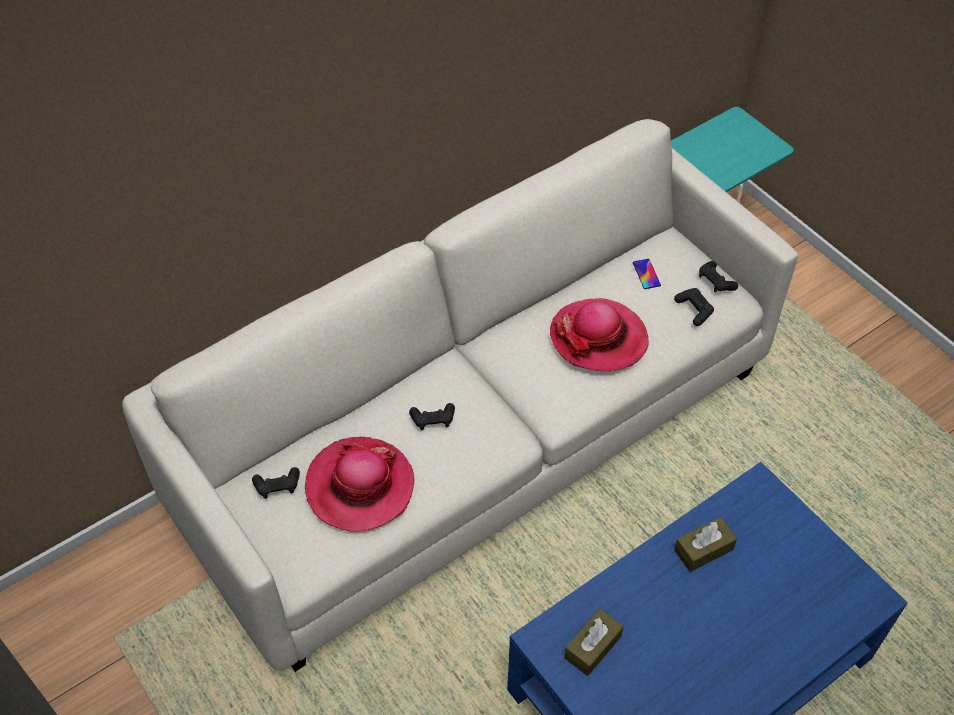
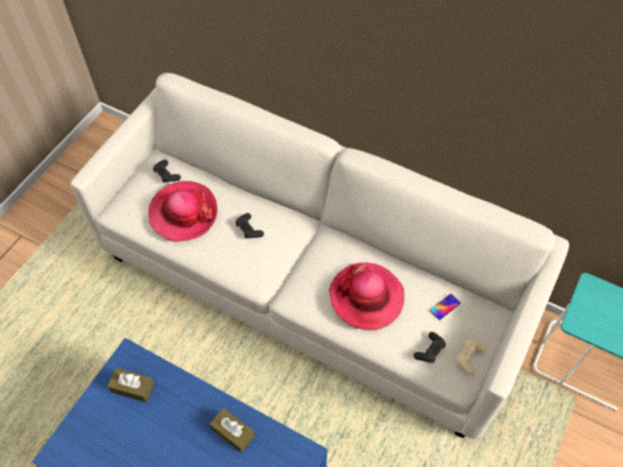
camera: 65 degrees right, 5 degrees up
black game controller [699,261,738,292] -> beige game controller [456,340,486,374]

